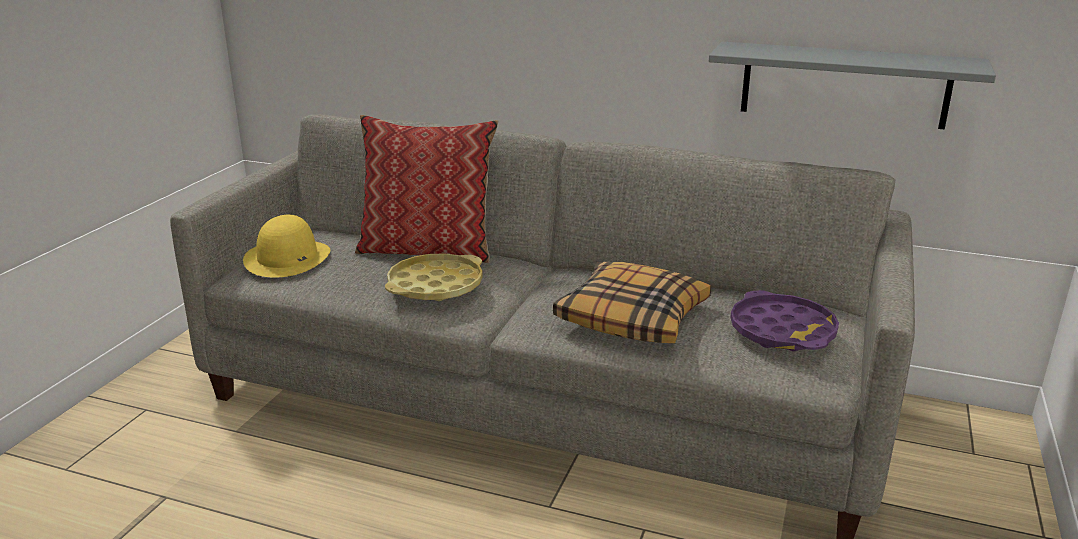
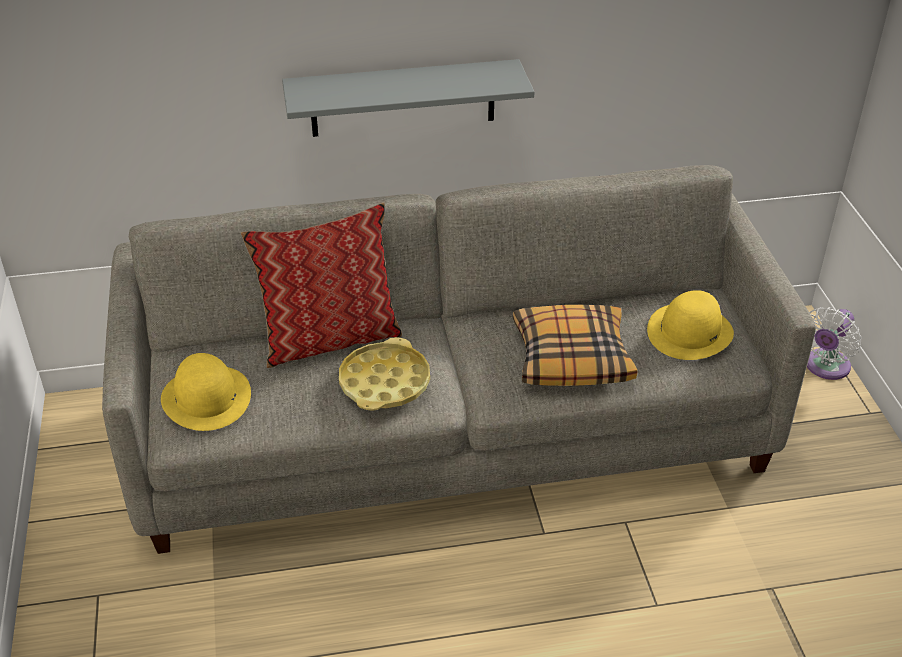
camera: 30 degrees left, 15 degrees up
grey shelf [709,42,996,130] -> grey shelf moved to [282,59,535,137]
purple tray [730,290,839,351] -> yellow hat [647,290,734,360]
none -> white fan [807,307,861,380]

